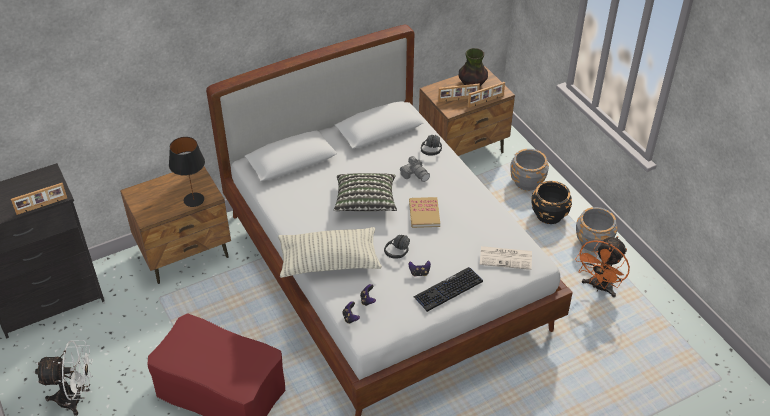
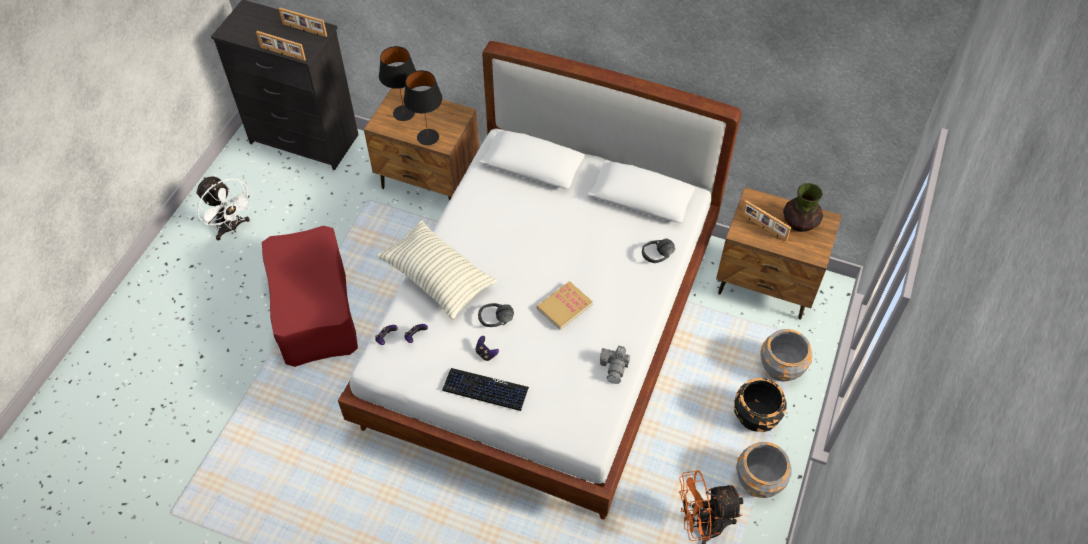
camera: 50 degrees right, 10 degrees up
pillow [334,173,397,211] -> none
camera [400,156,430,182] -> camera moved to [600,346,630,384]
picture frame [468,82,505,108] -> picture frame moved to [279,8,327,37]
newspaper [480,246,532,270] -> none
none -> black table lamp [379,46,416,121]

